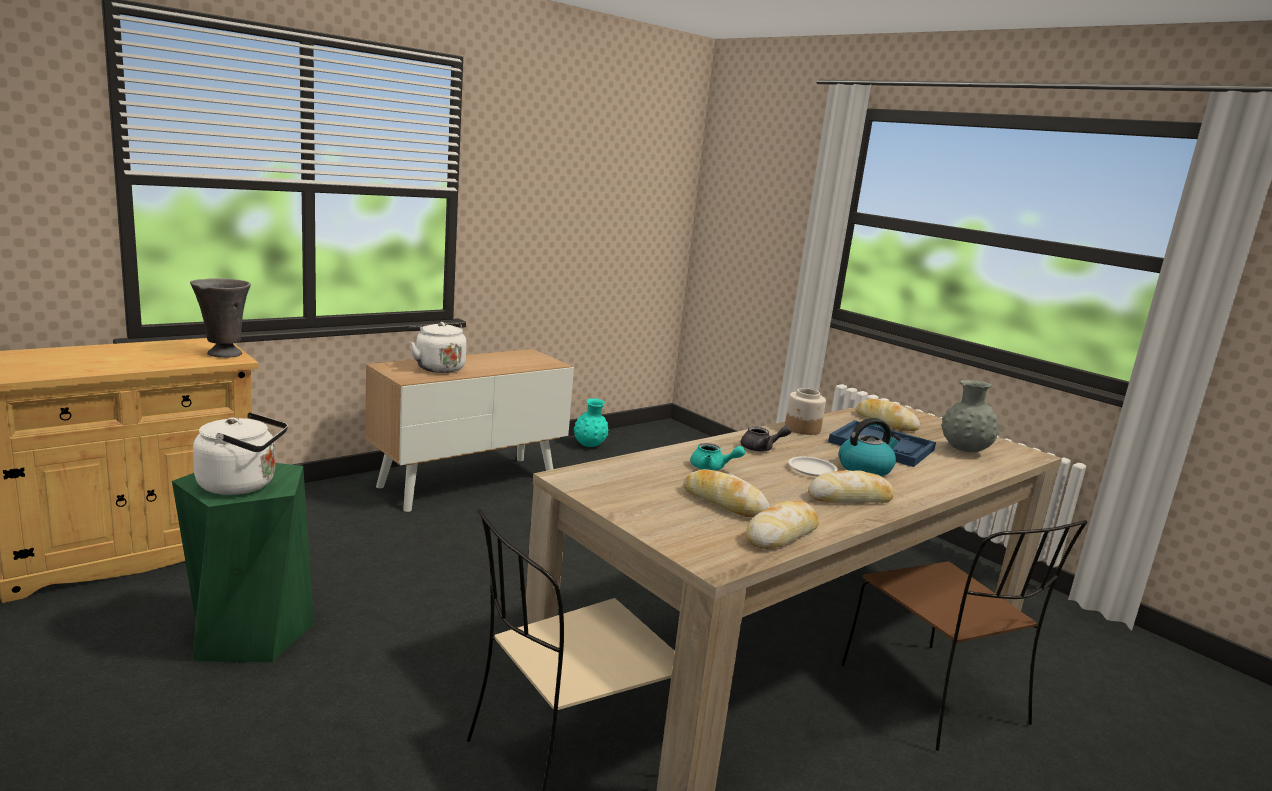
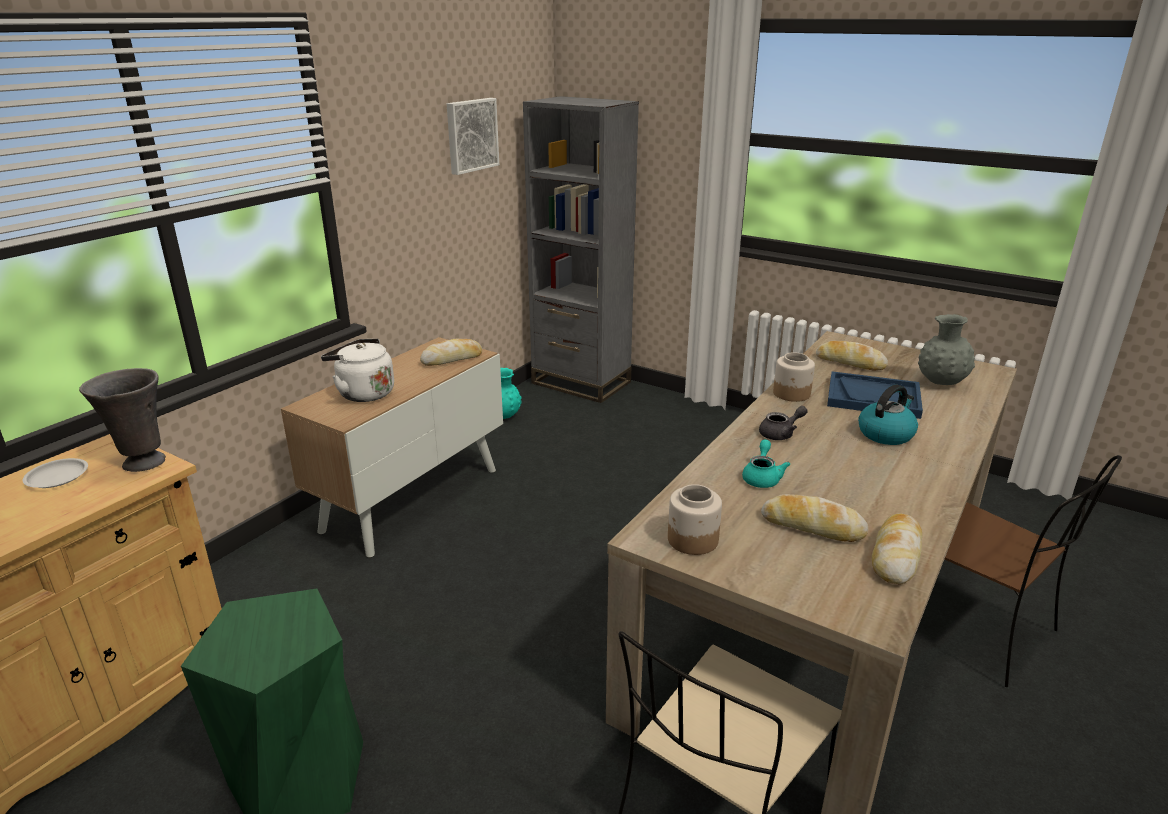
camera: 15 degrees left, 10 degrees up
white kettle [193,412,288,495] -> none
turquoise teapot [690,443,745,470] -> turquoise teapot turned 75 degrees counterclockwise [742,440,790,488]
white plate [788,456,838,476] -> white plate moved to [23,458,88,488]
bread [808,470,894,503] -> bread moved to [420,339,482,366]
none -> picture [447,98,499,175]
none -> grey bookcase [523,96,639,403]
none -> jar [668,484,722,555]

